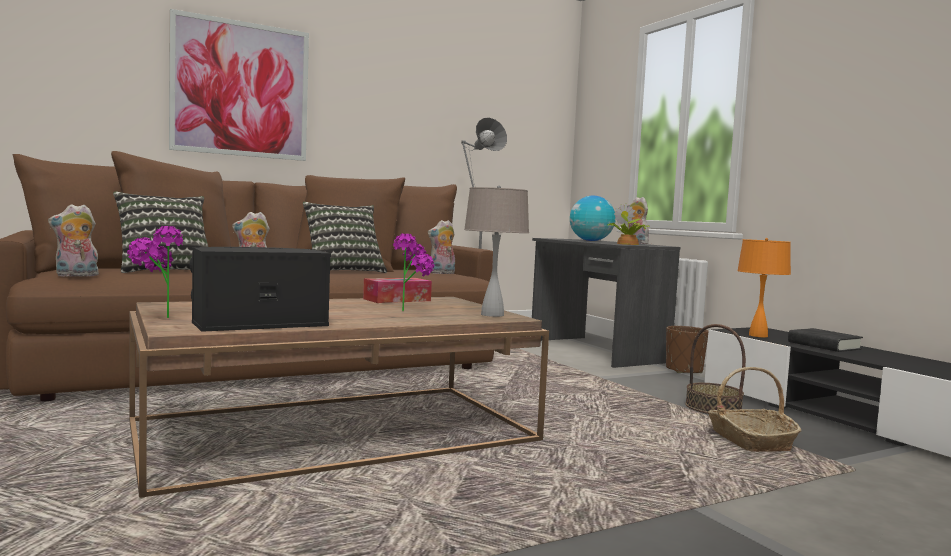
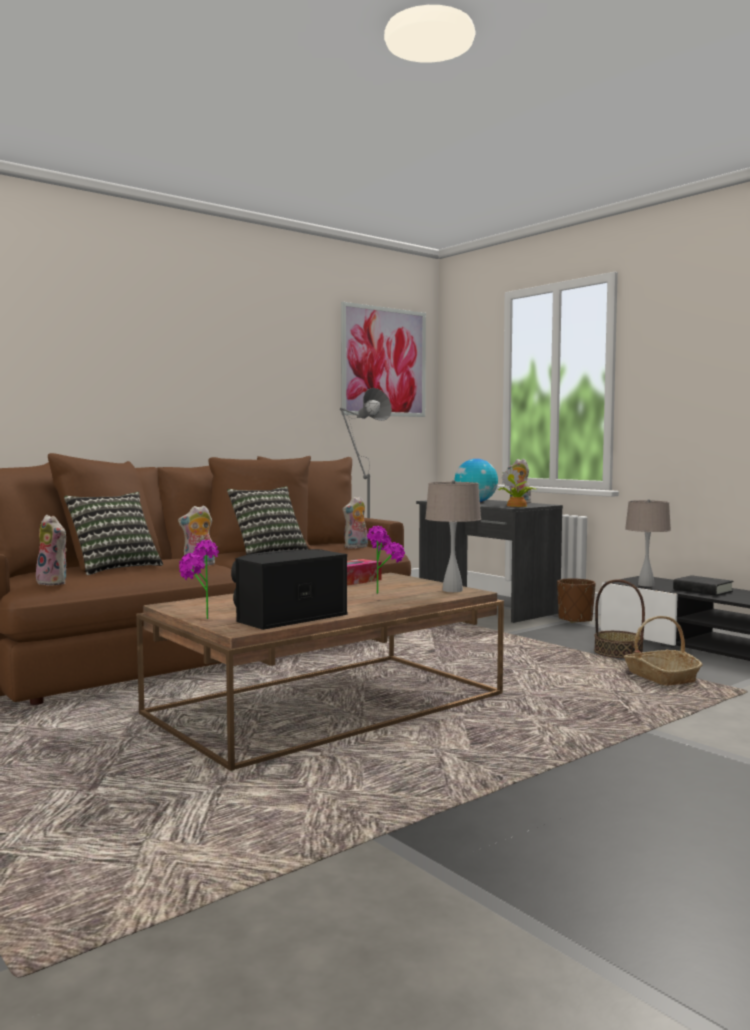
camera: 10 degrees left, 0 degrees up
plush toy [48,205,99,277] -> plush toy turned 105 degrees counterclockwise [36,515,67,586]
picture [169,9,309,161] -> picture moved to [341,302,426,417]
orange table lamp [737,238,791,337] -> beige table lamp [625,499,671,587]

